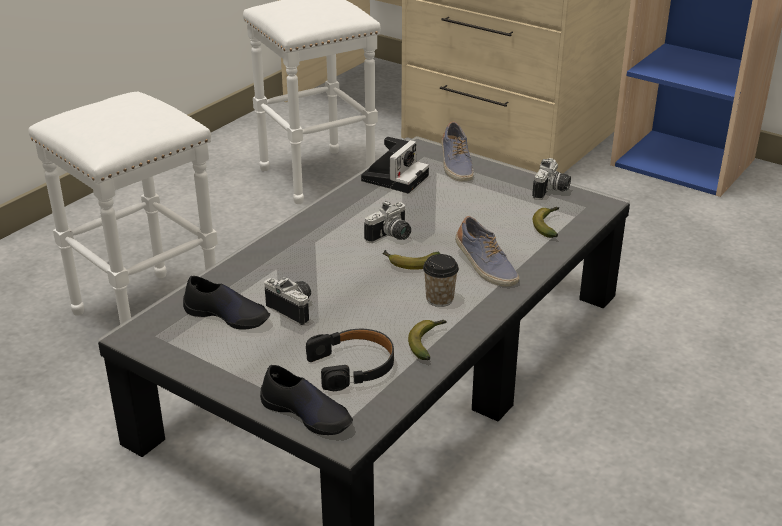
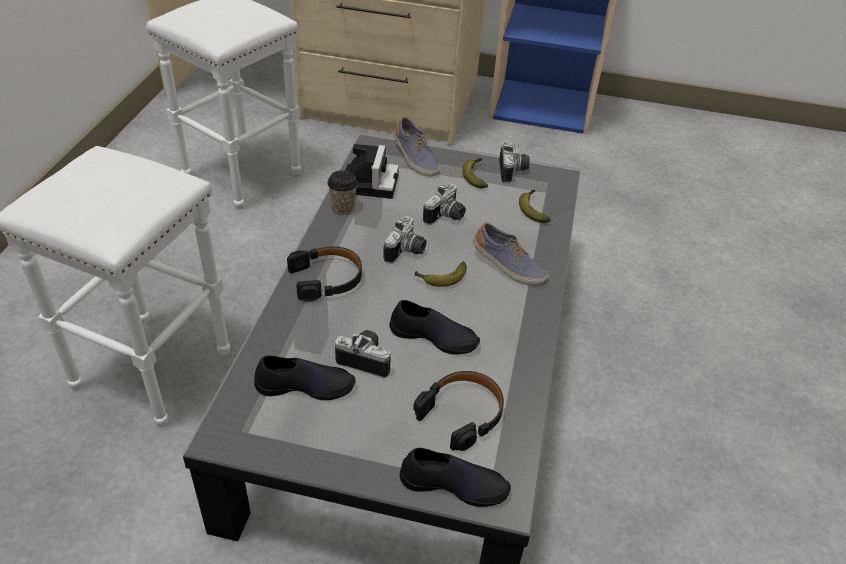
camera: 25 degrees left, 10 degrees up
banana [408,320,446,360] -> banana moved to [462,158,488,188]
cup [423,254,459,307] -> cup moved to [327,170,358,215]
none -> black headphones [287,246,362,302]
none -> black shoe [389,300,480,354]
none -> camera [423,184,466,225]

